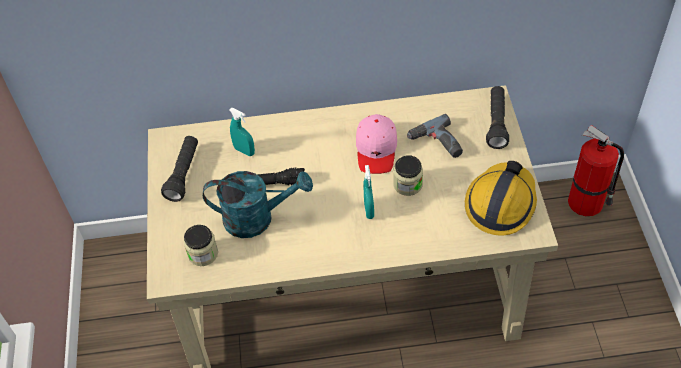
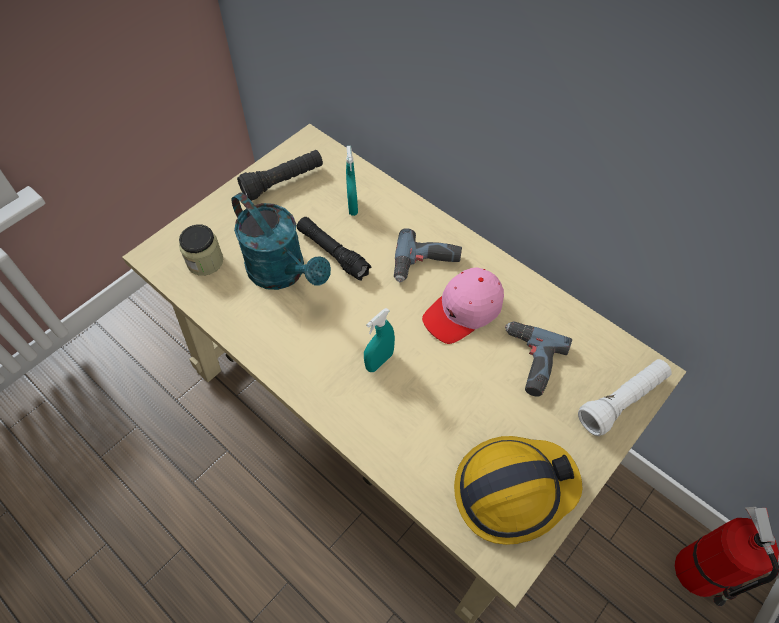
camera: 45 degrees right, 5 degrees up
jar [393,155,423,196] -> none
black flashlight [486,86,509,149] -> white flashlight [578,359,672,436]
none -> power drill [394,228,462,282]

